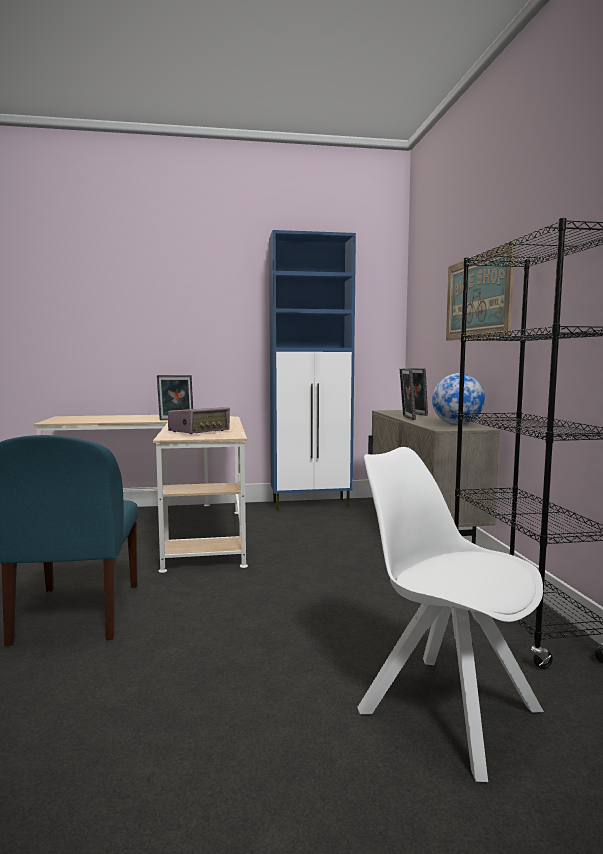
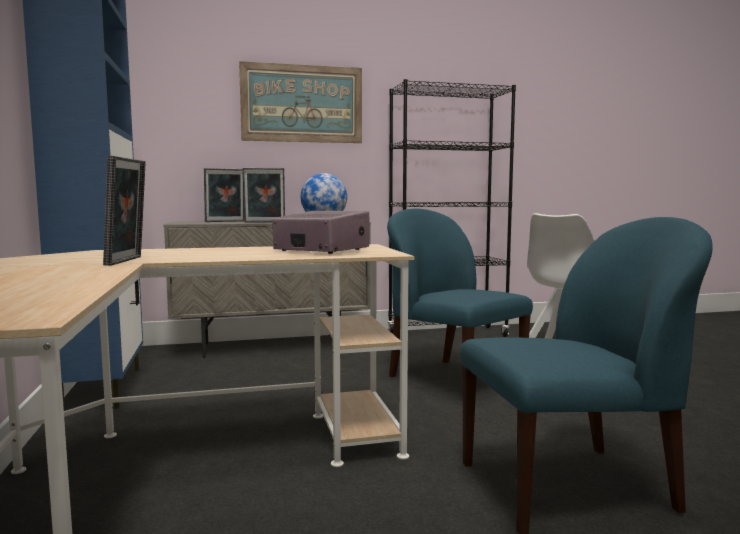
camera: 95 degrees left, 0 degrees up
none -> blue chair [387,208,533,404]

